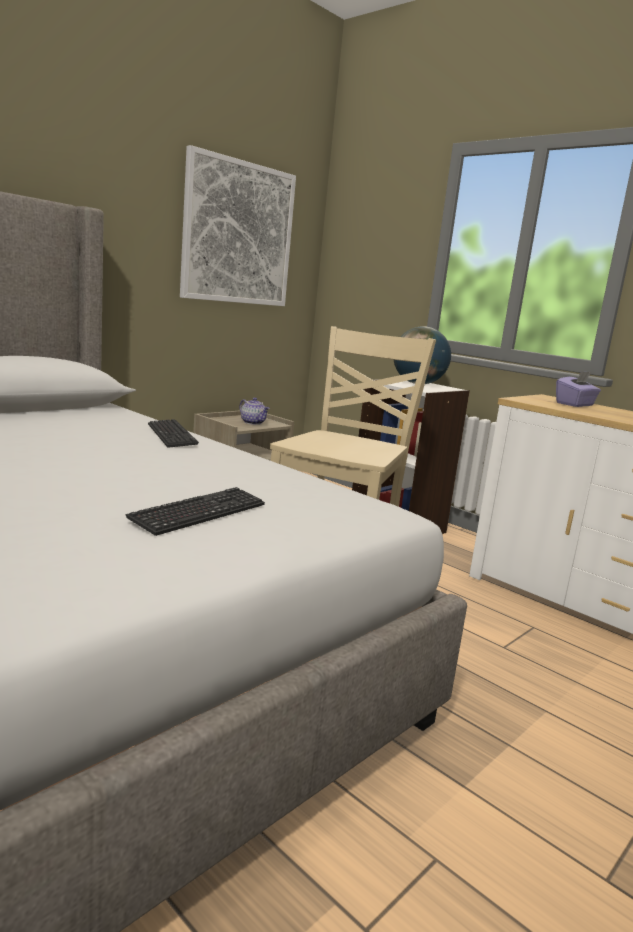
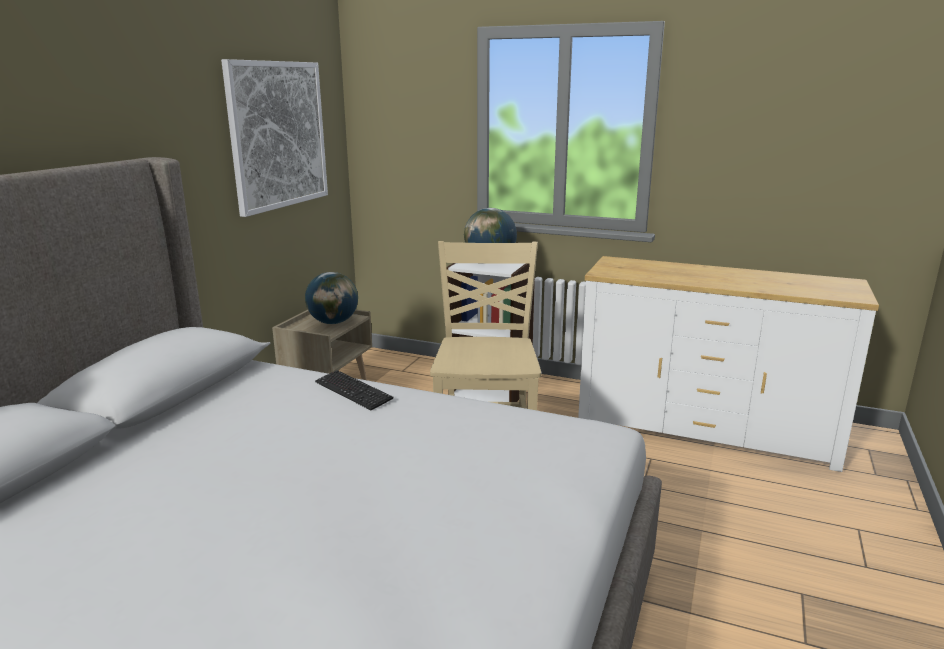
camera: 20 degrees left, 5 degrees up
keyboard [125,487,265,536] -> none
teapot [239,398,270,425] -> globe [305,272,358,324]
purple tissue box [556,371,601,407] -> none

